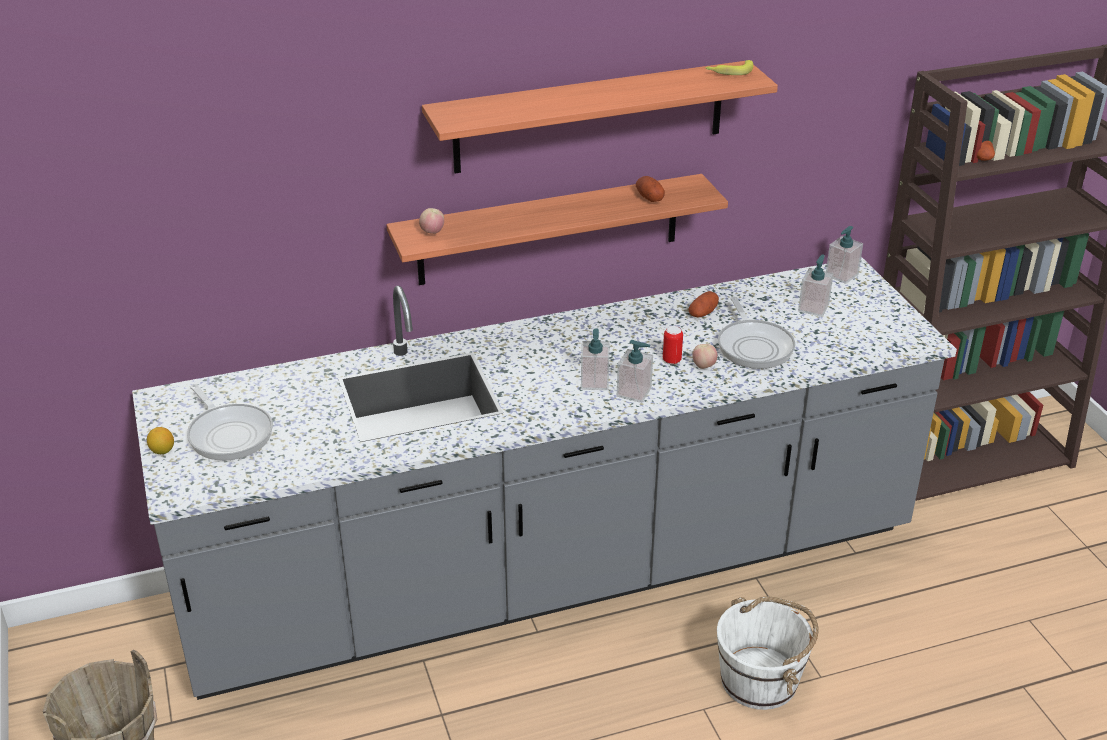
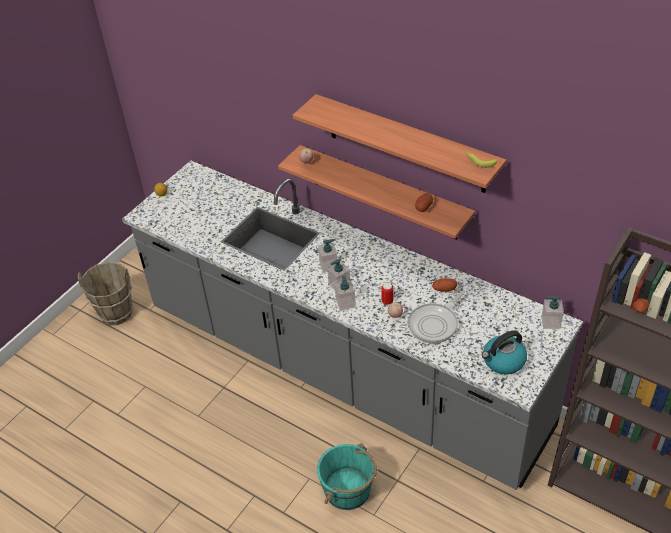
camera: 55 degrees right, 10 degrees up
frying pan [187,384,273,461] -> none
white bucket [717,596,819,710] -> turquoise bucket [317,443,377,510]
soap dispenser [798,254,833,317] -> soap dispenser moved to [318,239,338,273]
none -> kettle [482,330,527,375]

